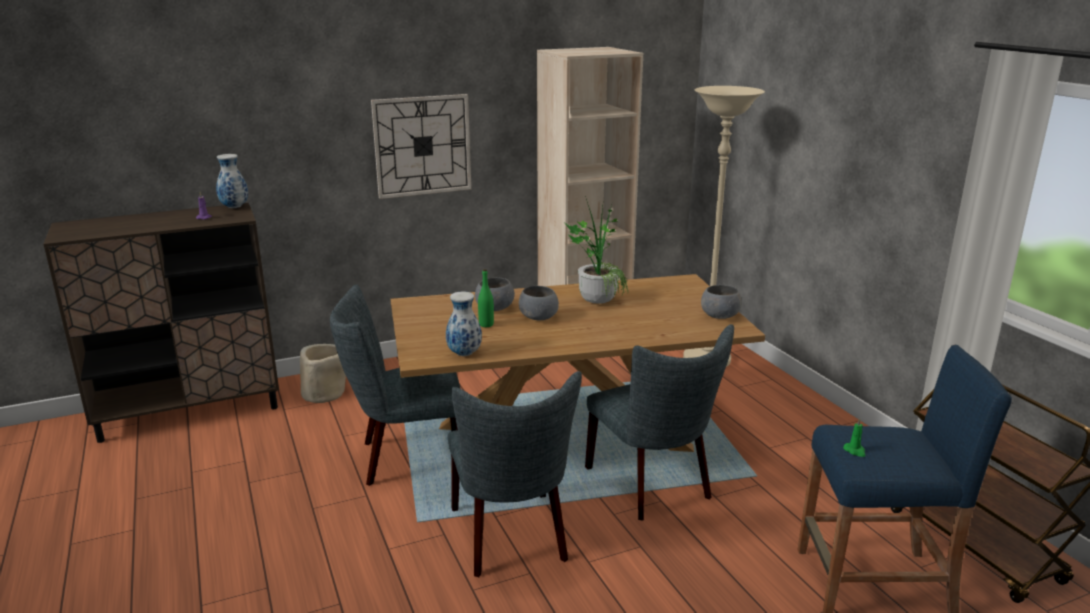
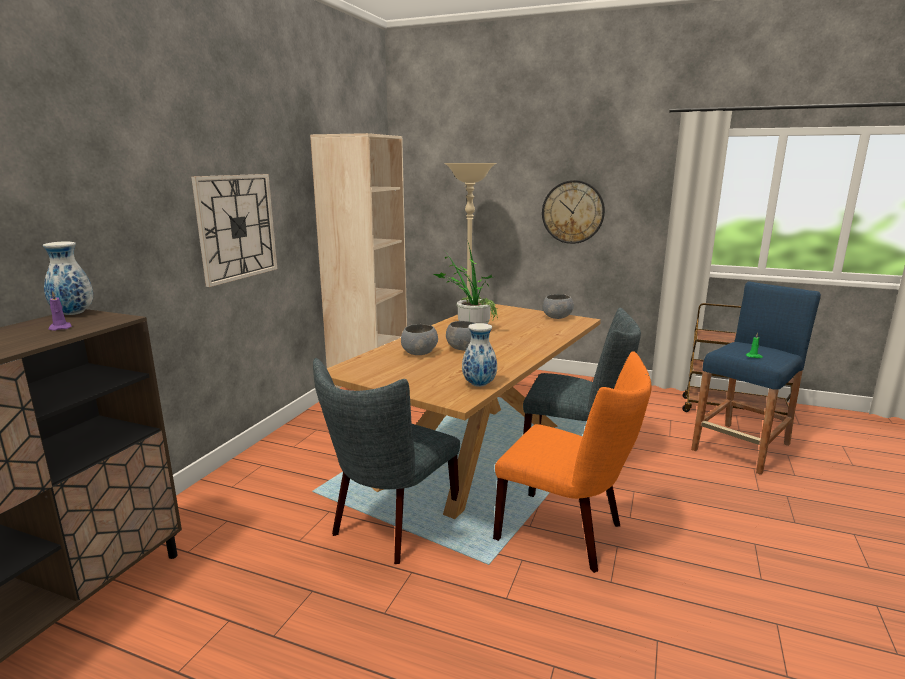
camera: 45 degrees left, 5 degrees down
beige planter [300,344,346,403] -> none
grey chair [448,371,582,577] -> orange chair [493,351,652,573]
green bottle [478,269,494,327] -> none
none -> wall clock [542,180,605,244]

